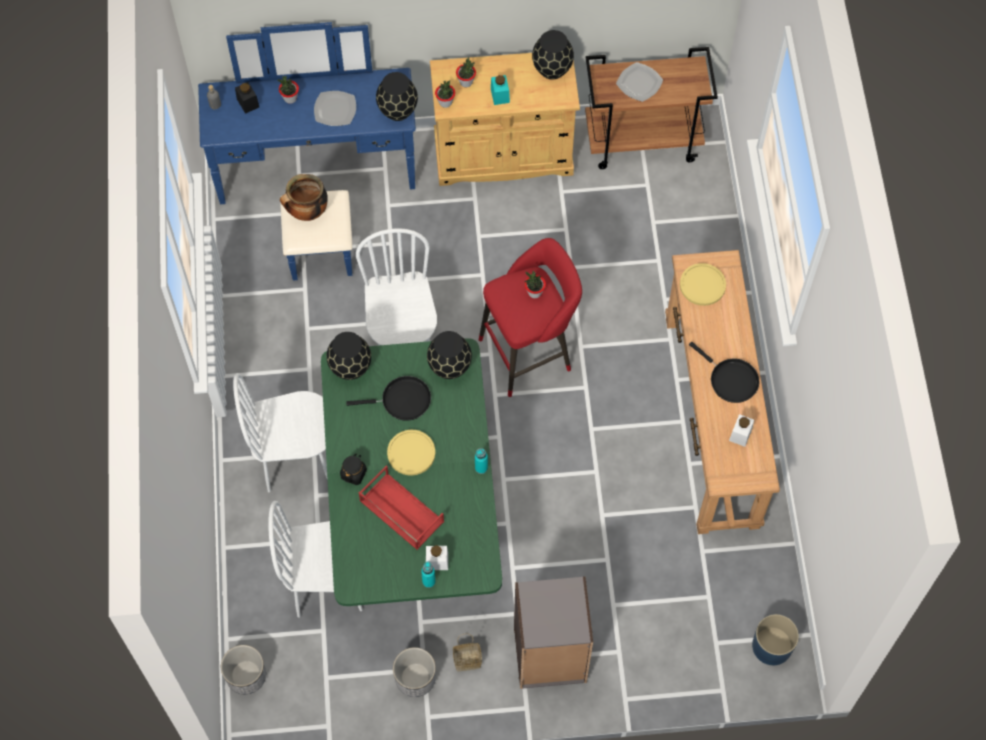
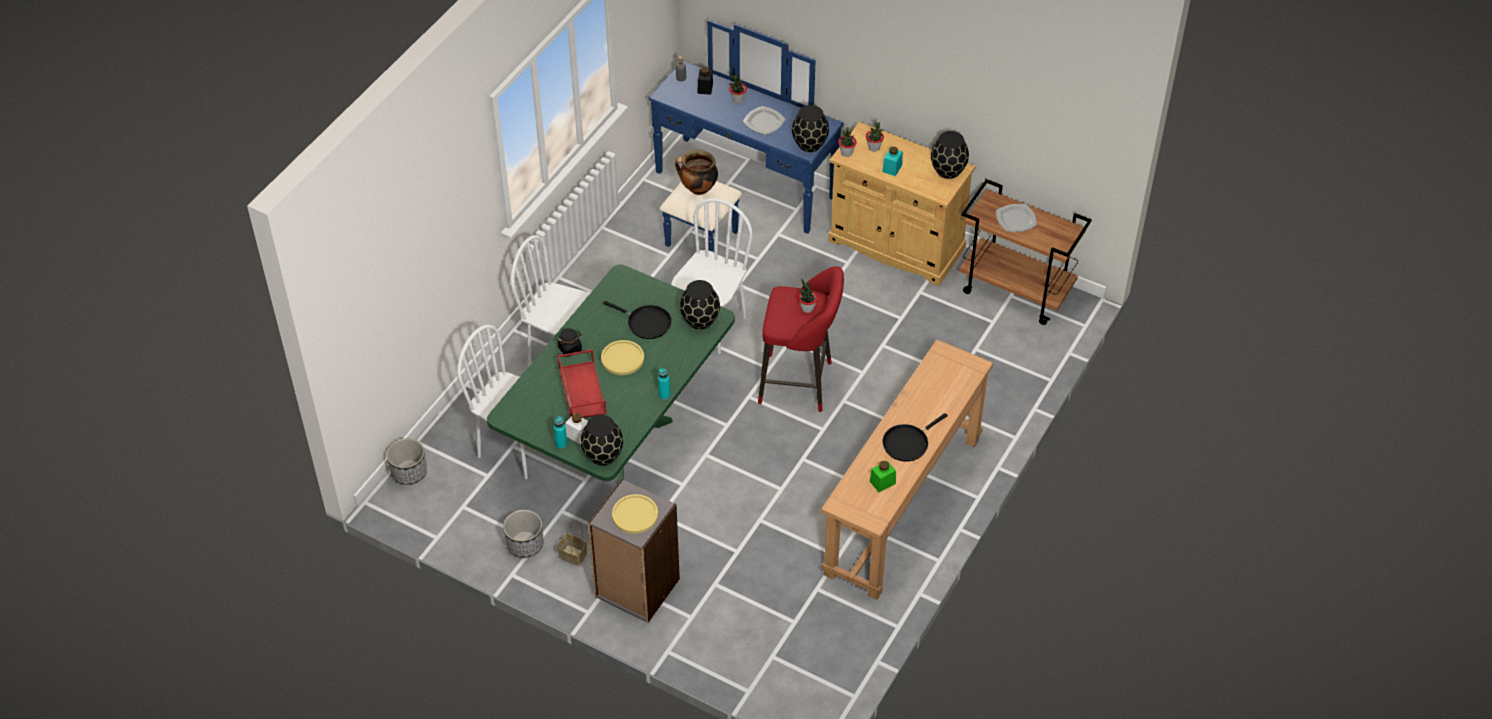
camera: 35 degrees right, 15 degrees down
black vase [326,332,371,380] -> black vase moved to [581,415,623,466]
yellow plate [680,263,726,306] -> yellow plate moved to [612,494,658,534]
black frying pan [689,342,759,403] -> black frying pan turned 60 degrees clockwise [883,413,948,462]
white jar [729,414,754,447] -> green jar [870,461,896,492]
blue planter [752,614,799,665] -> none

